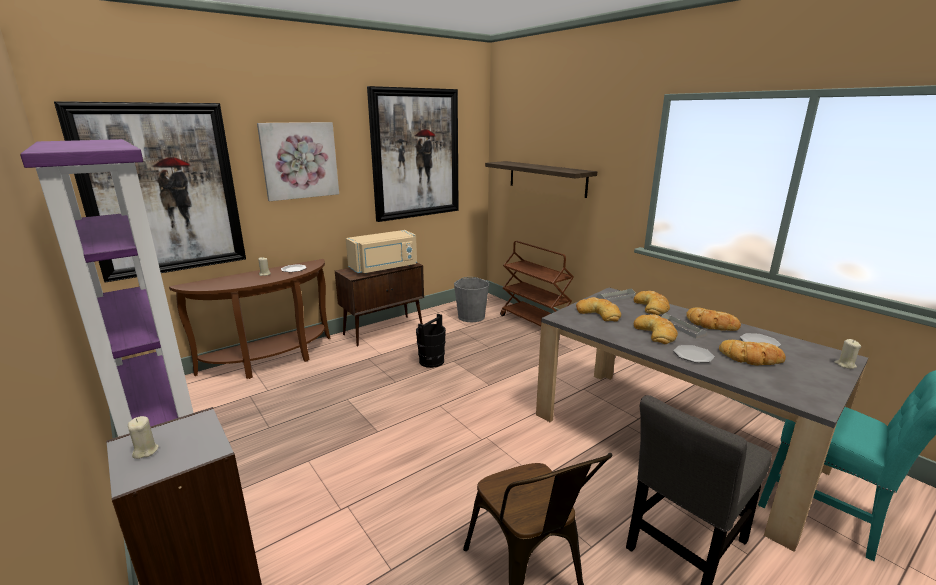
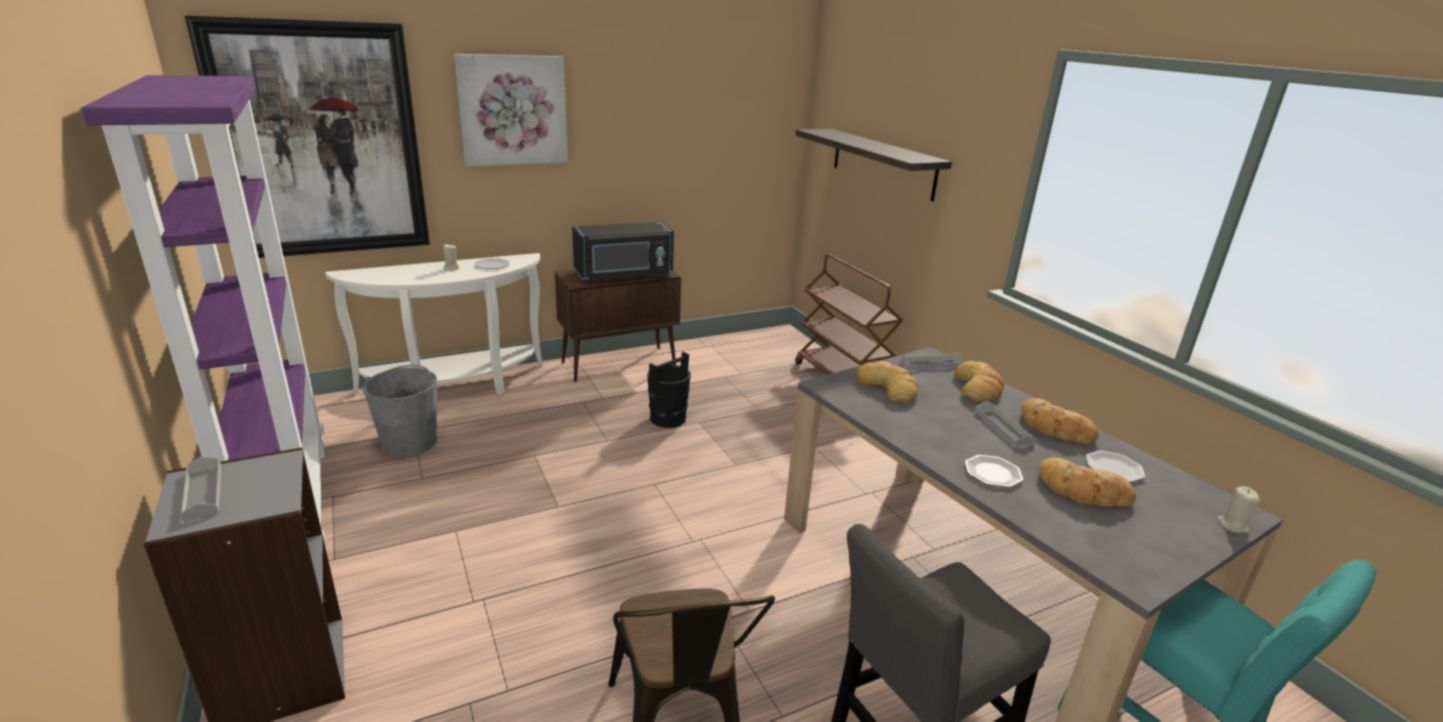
camera: 10 degrees right, 5 degrees up
beige candle [128,416,159,459] -> grey tray [181,456,221,521]
brown console table [169,259,331,379] -> white console table [325,253,543,395]
beige microwave [346,230,417,274] -> black microwave [572,222,674,281]
picture [367,86,459,222] -> none
grey bucket [454,277,489,322] -> grey bucket moved to [363,365,437,457]
bread [634,314,678,344] -> none

